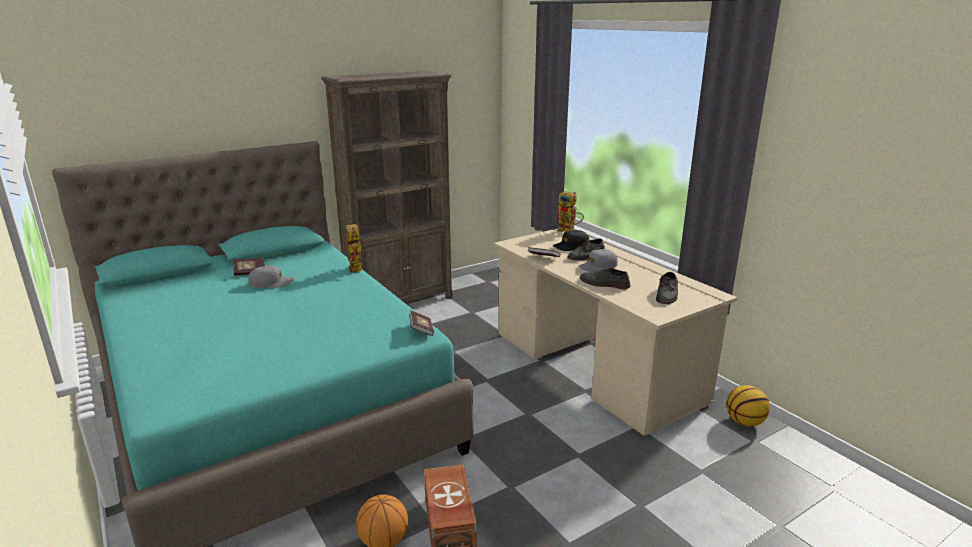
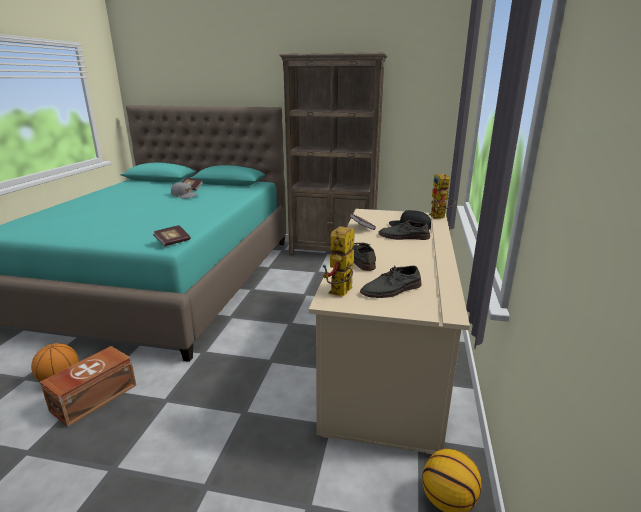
camera: 45 degrees right, 0 degrees up
toy robot [346,224,369,273] -> toy robot moved to [323,226,355,297]
grey cap [578,249,618,272] -> none

